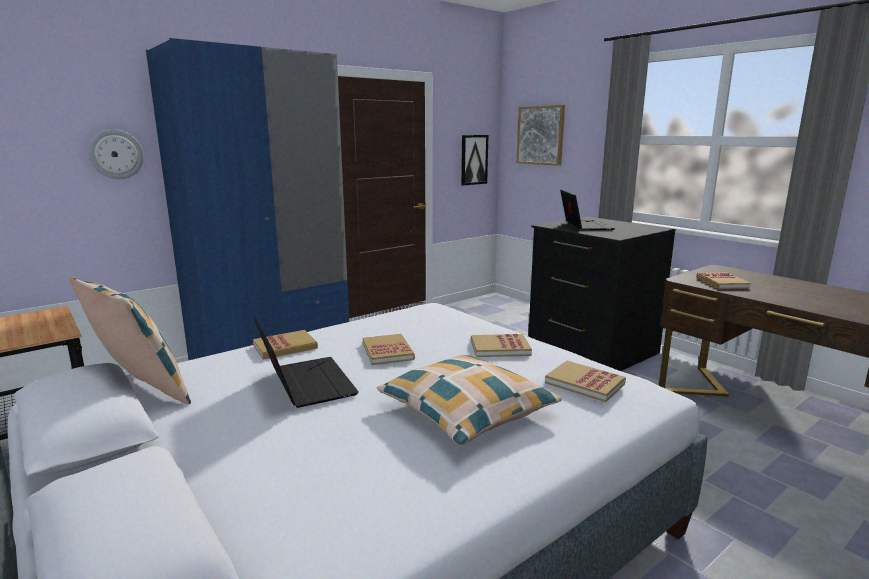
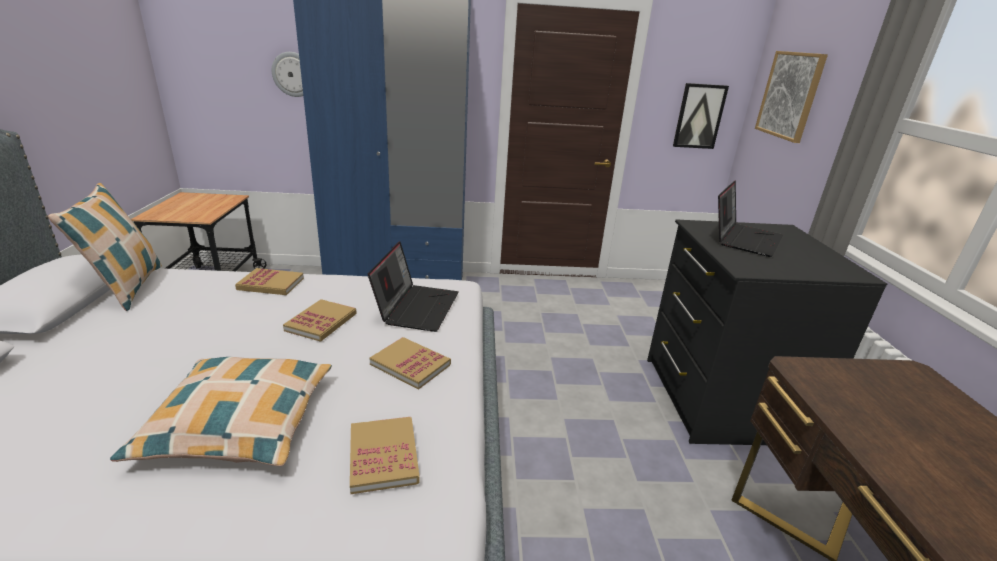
camera: 35 degrees right, 10 degrees up
laptop [254,317,359,408] -> laptop moved to [368,241,459,332]
book [696,272,751,289] -> none

